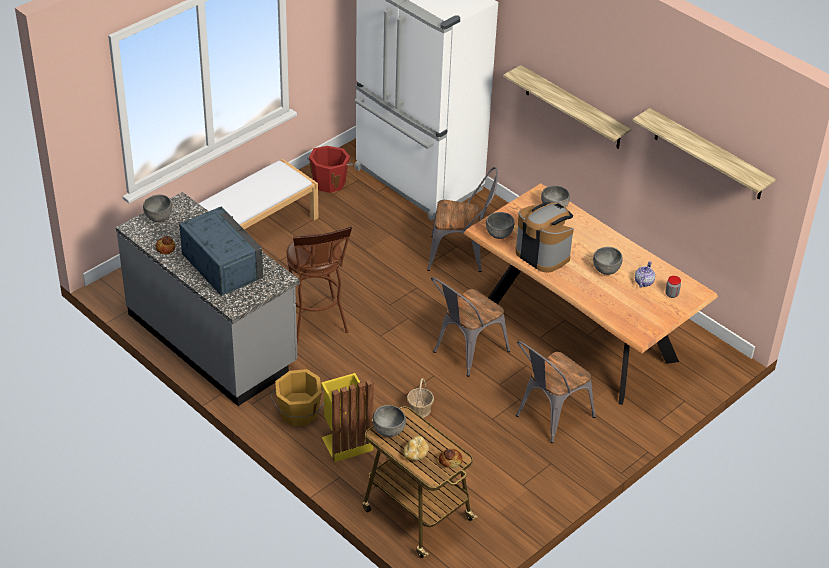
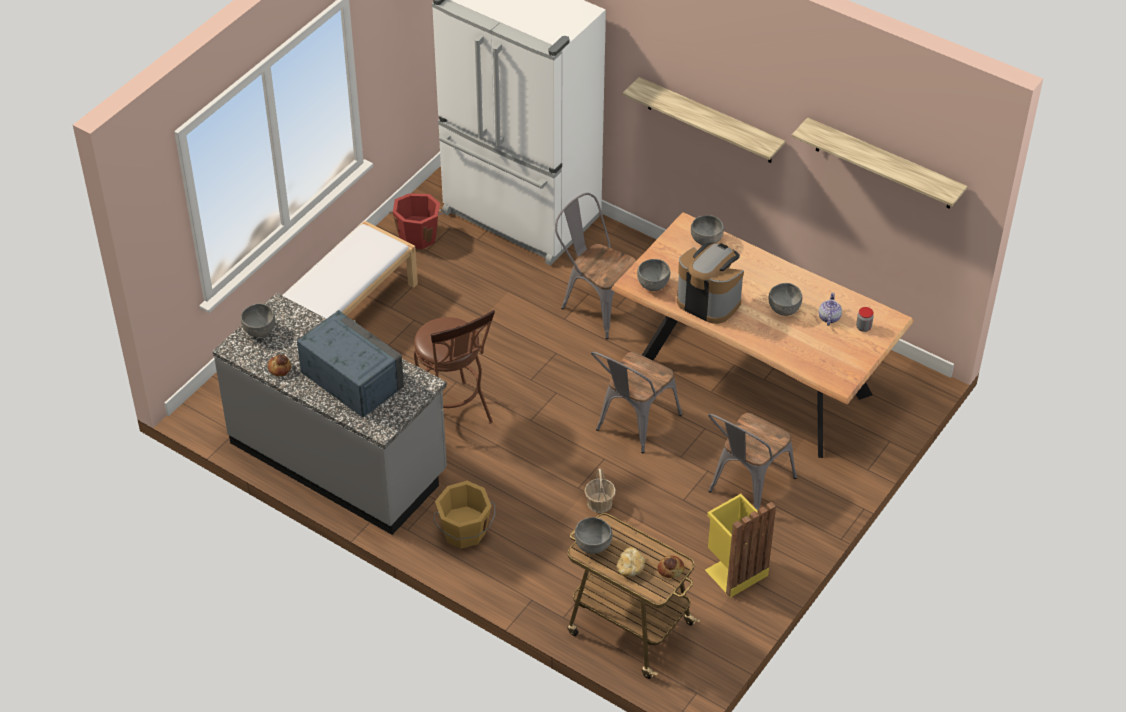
camera: 10 degrees left, 5 degrees up
yellow trash can [321,373,374,462] -> yellow trash can moved to [705,494,776,598]
grey chair [427,167,498,272] -> grey chair turned 135 degrees counterclockwise [555,193,636,339]

